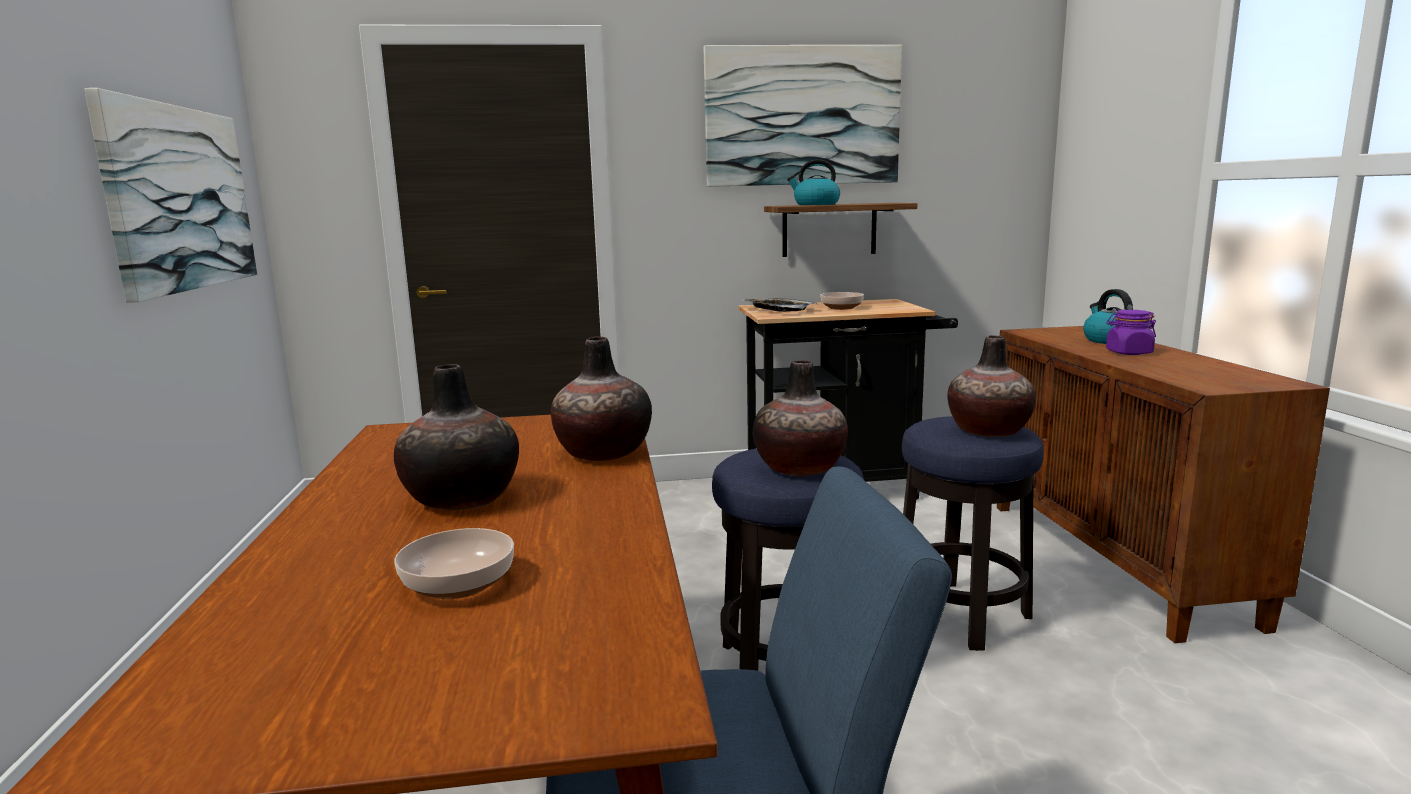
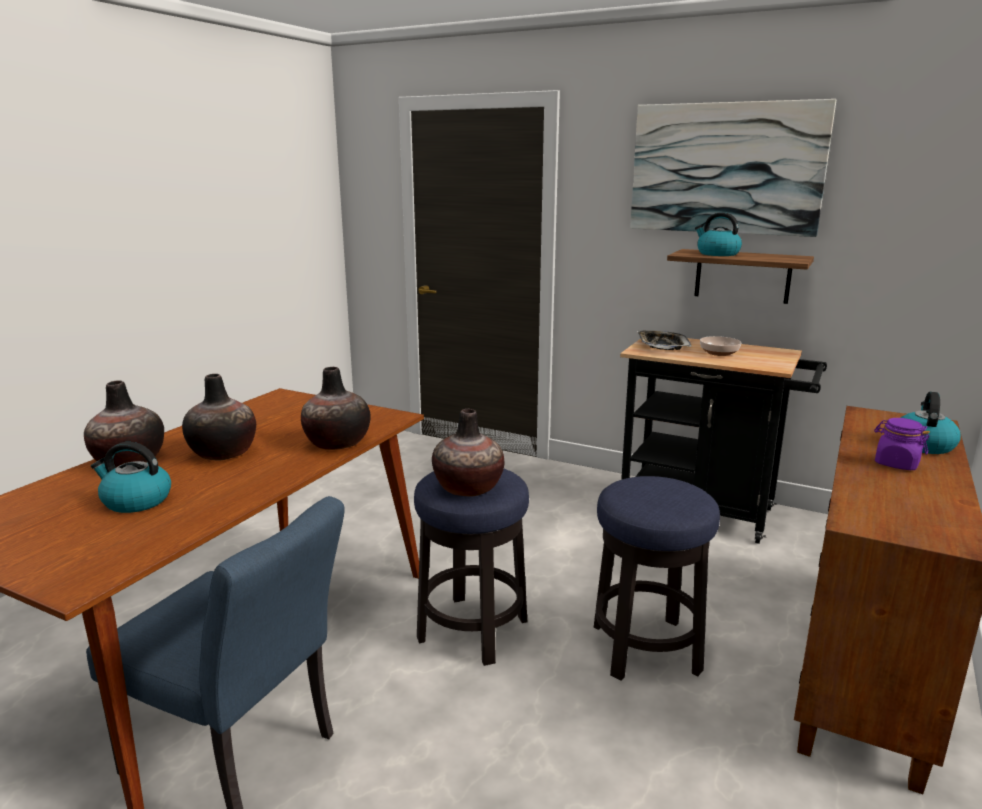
camera: 35 degrees right, 5 degrees up
picture [84,88,257,303] -> none
bowl [394,528,514,599] -> kettle [91,442,171,513]
vase [947,335,1036,437] -> vase moved to [84,380,164,468]

